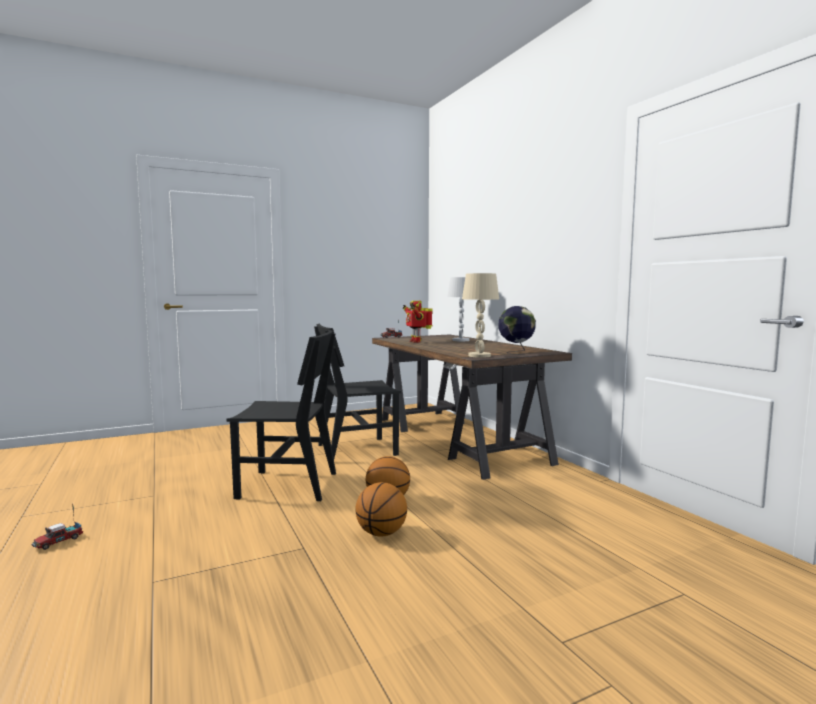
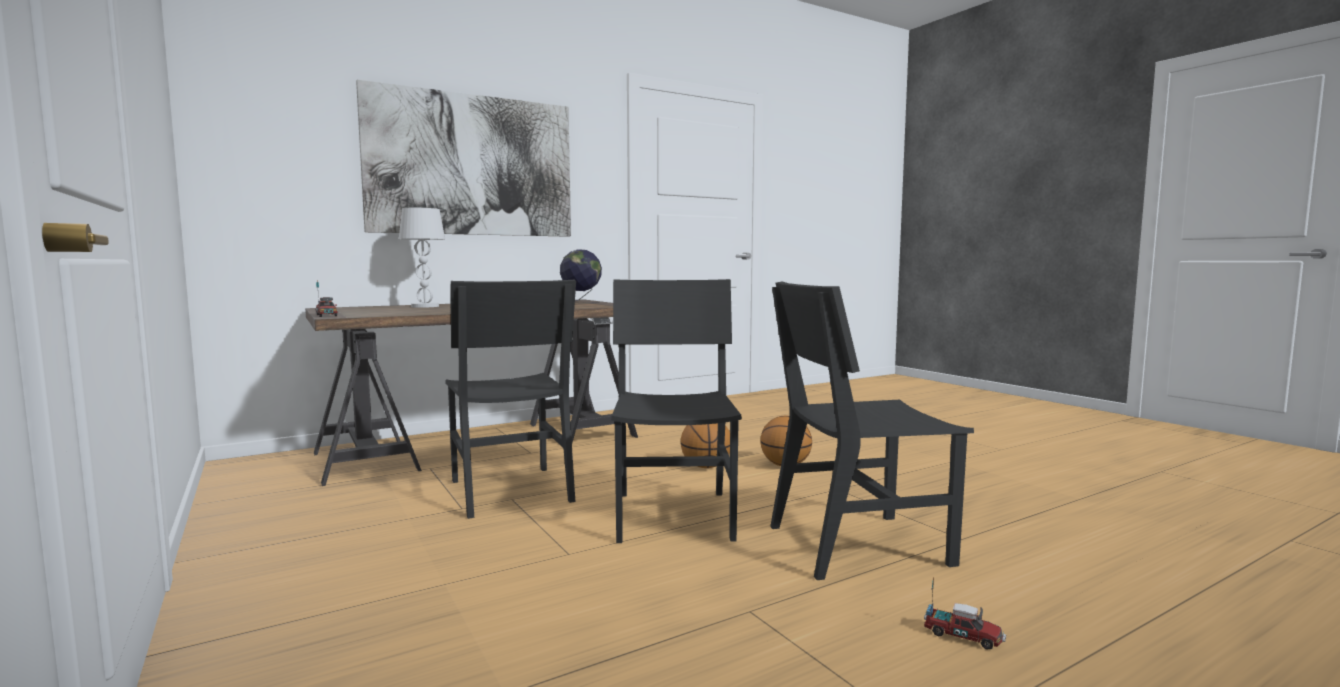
camera: 95 degrees left, 0 degrees up
toy robot [402,301,432,343] -> none
beige table lamp [462,273,499,358] -> none
none -> picture [356,80,571,237]
none -> black chair [770,281,974,580]

